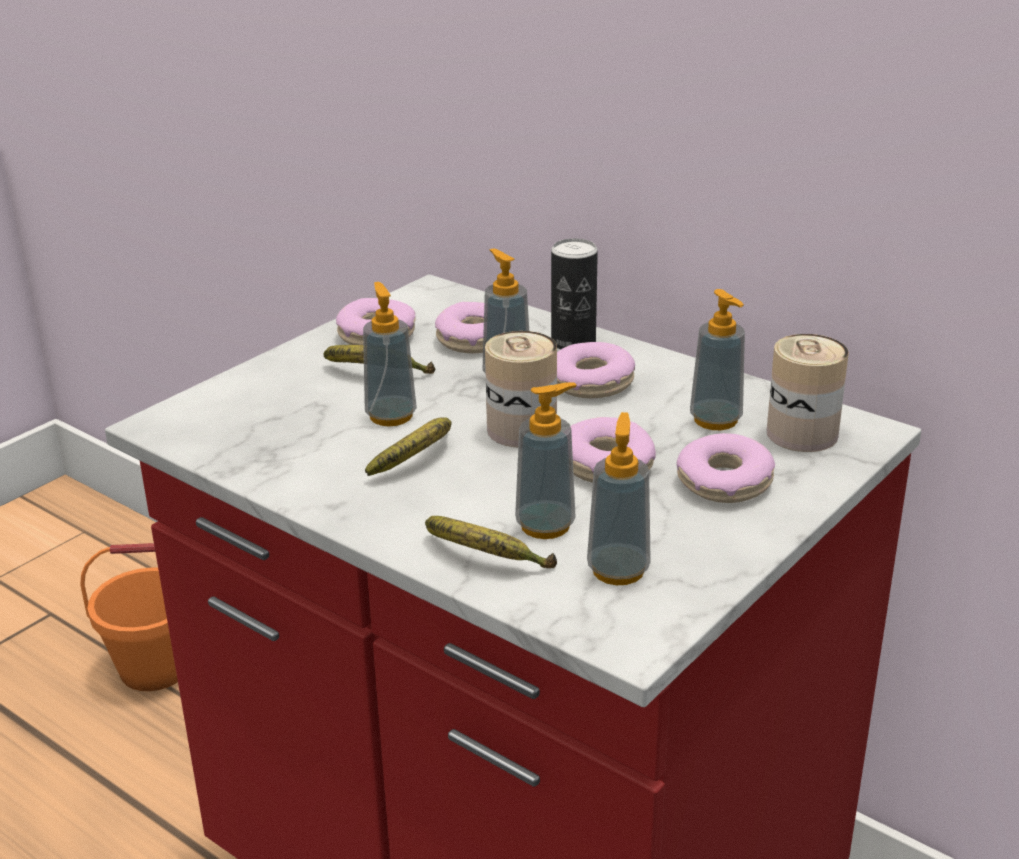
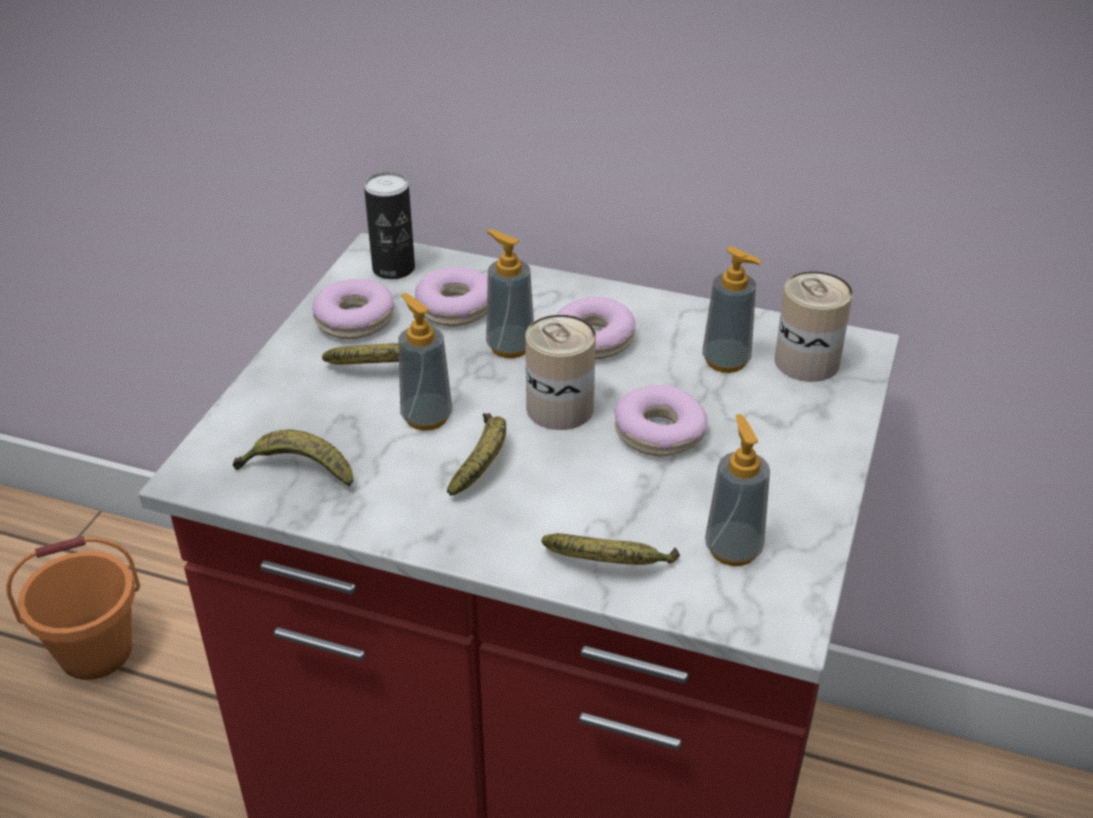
camera: 20 degrees left, 10 degrees up
soap dispenser [515,382,577,539] -> none
can [551,239,598,350] -> can moved to [364,172,415,279]
donut [676,433,775,503] -> none
none -> banana [233,430,353,487]

